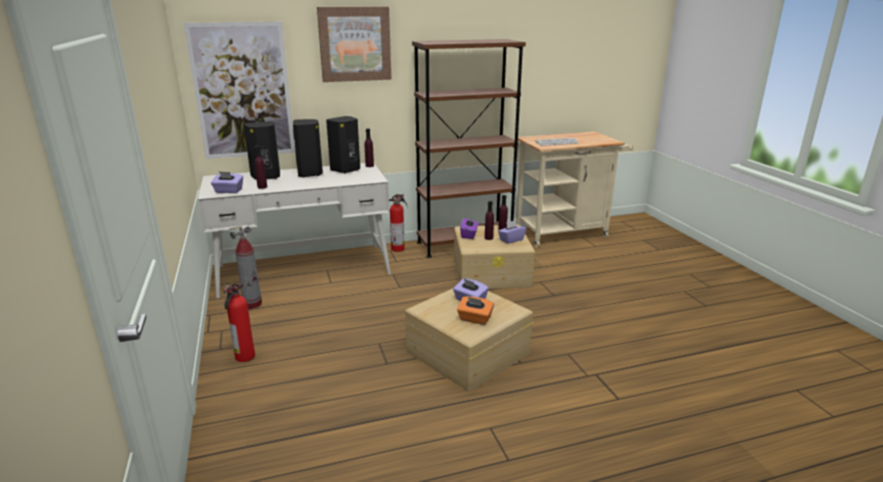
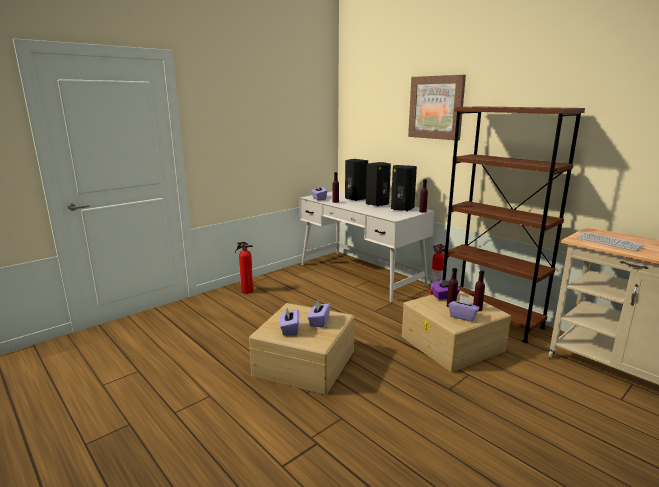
camera: 65 degrees right, 5 degrees down
picture [183,22,295,159] -> none
fire extinguisher [230,226,262,309] -> none
orange tissue box [457,296,494,325] -> purple tissue box [280,308,299,336]

